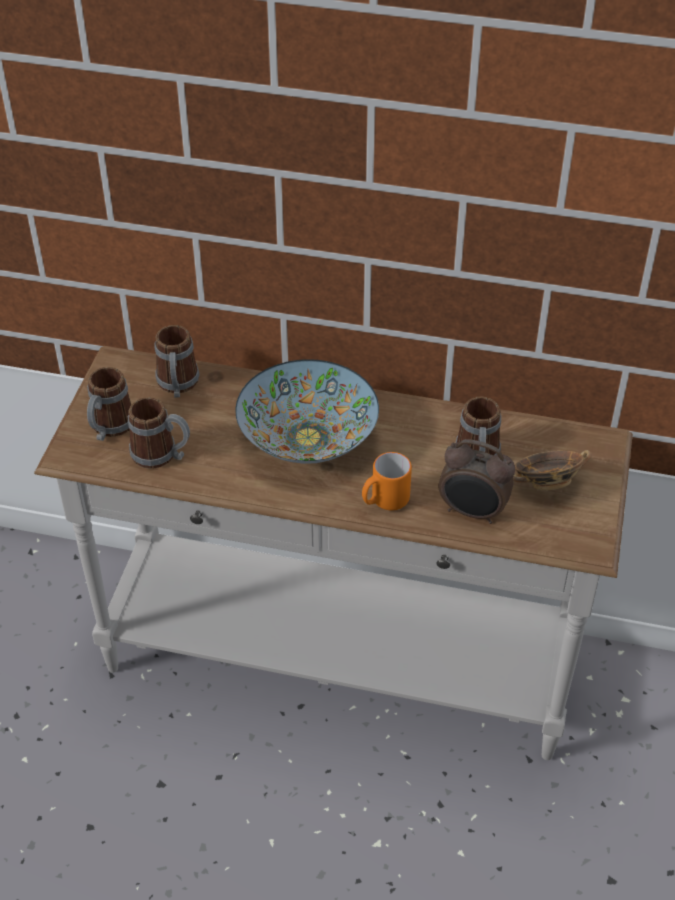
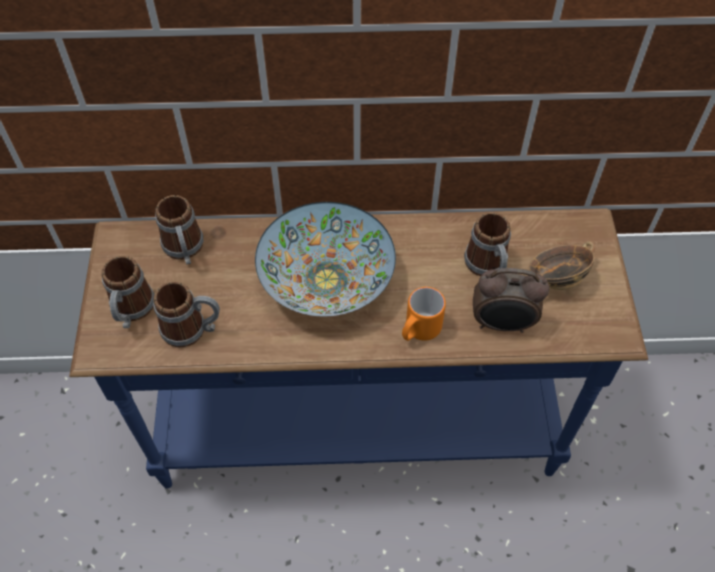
camera: 15 degrees left, 10 degrees up
white console table [34,346,633,760] -> blue console table [69,208,648,489]

